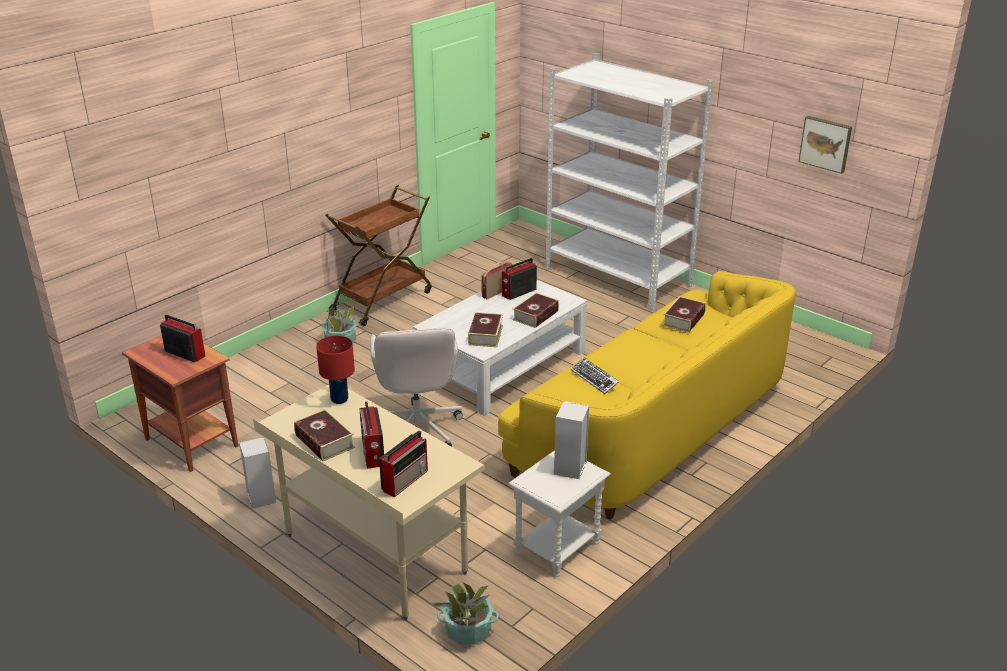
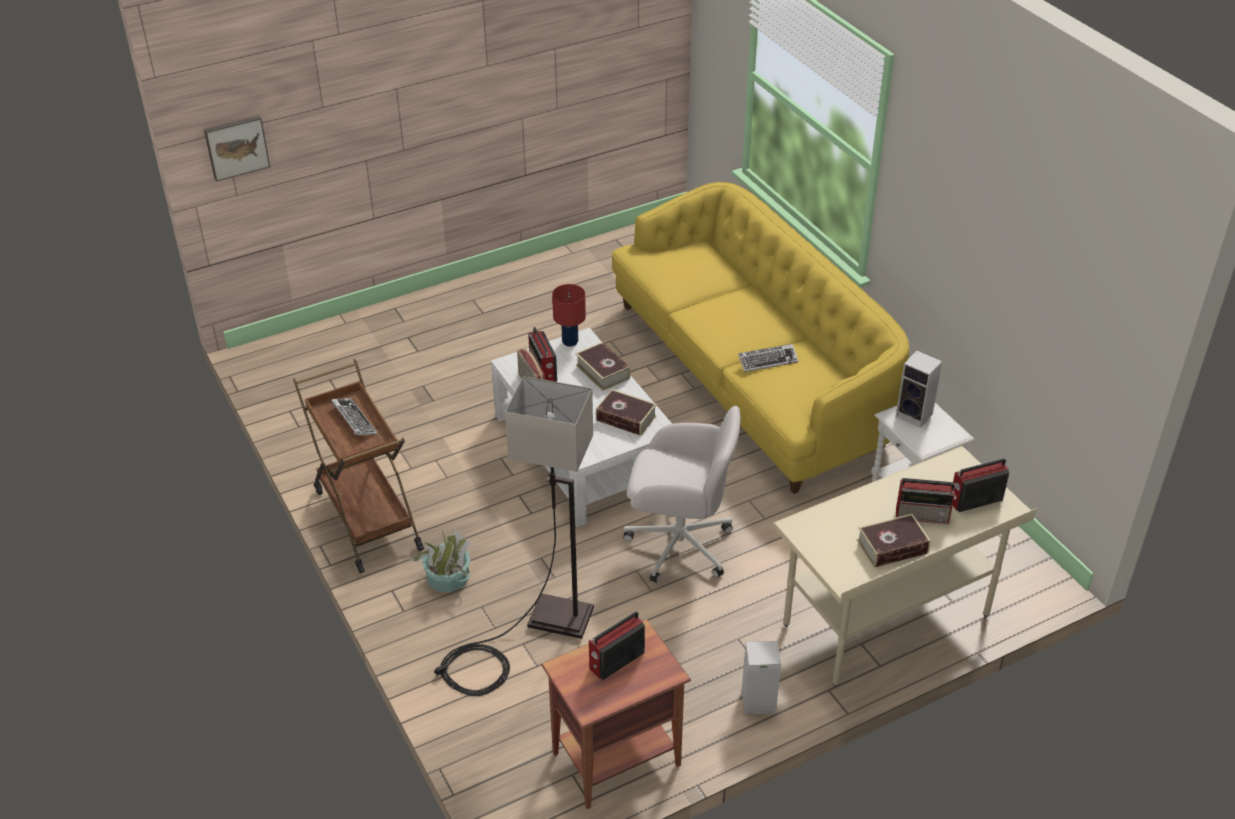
camera: 70 degrees left, 10 degrees up
red table lamp [316,335,355,404] -> red table lamp moved to [552,284,586,347]
radio [379,430,428,497] -> radio turned 75 degrees counterclockwise [953,458,1009,512]
potted plant [432,582,499,645] -> none
white bookcase [546,53,713,311] -> none
book [662,296,706,333] -> none
picture [798,116,852,174] -> picture moved to [204,115,270,182]
none -> keyboard [331,398,377,435]
none -> floor lamp [434,376,594,696]

